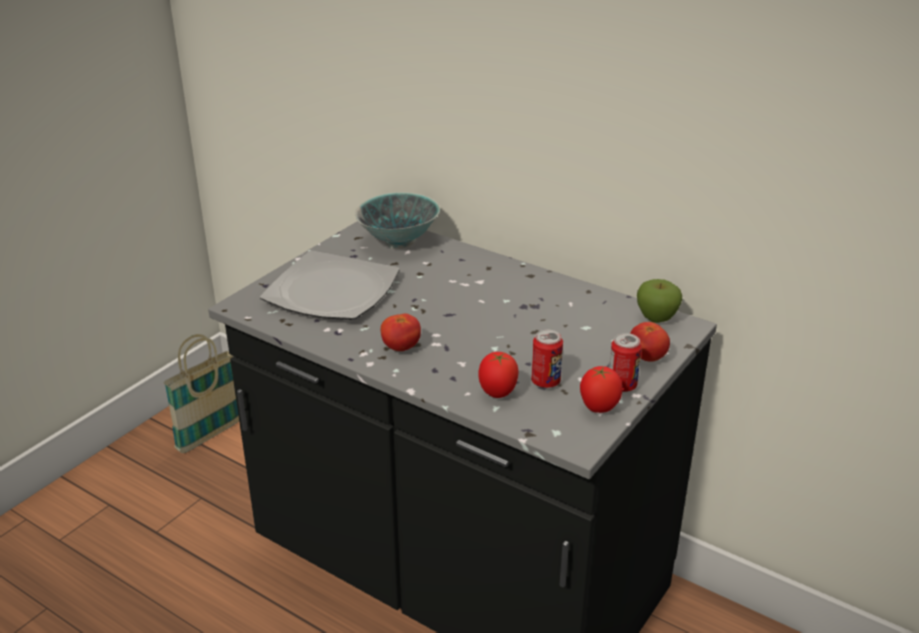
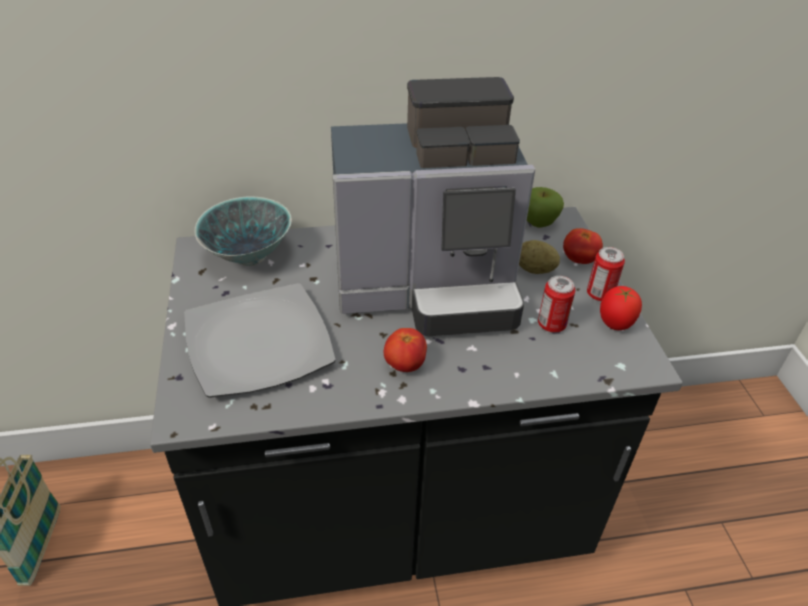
camera: 45 degrees left, 10 degrees up
tomato [478,352,518,398] -> none
none -> coffee machine [331,77,535,336]
none -> potato [519,240,560,274]

